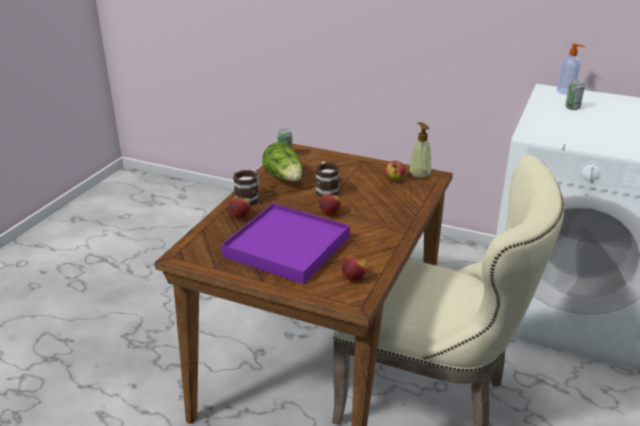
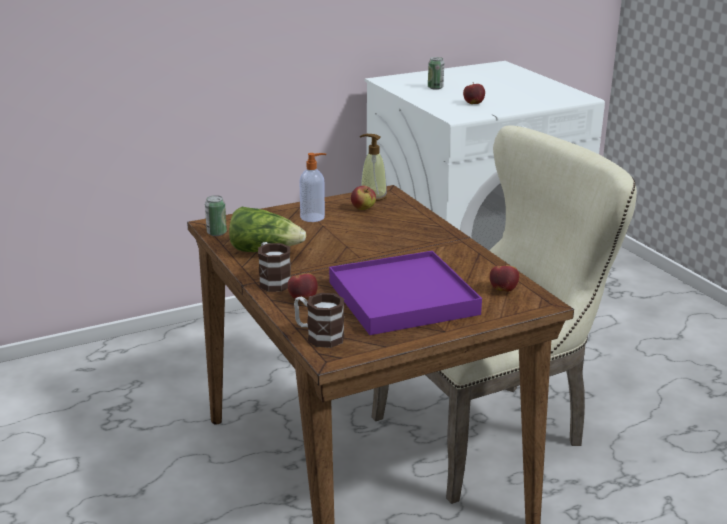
camera: 50 degrees left, 5 degrees down
mug [315,162,340,198] -> mug moved to [294,293,344,348]
apple [319,192,341,215] -> apple moved to [463,82,485,104]
soap dispenser [557,43,586,95] -> soap dispenser moved to [299,153,326,222]

